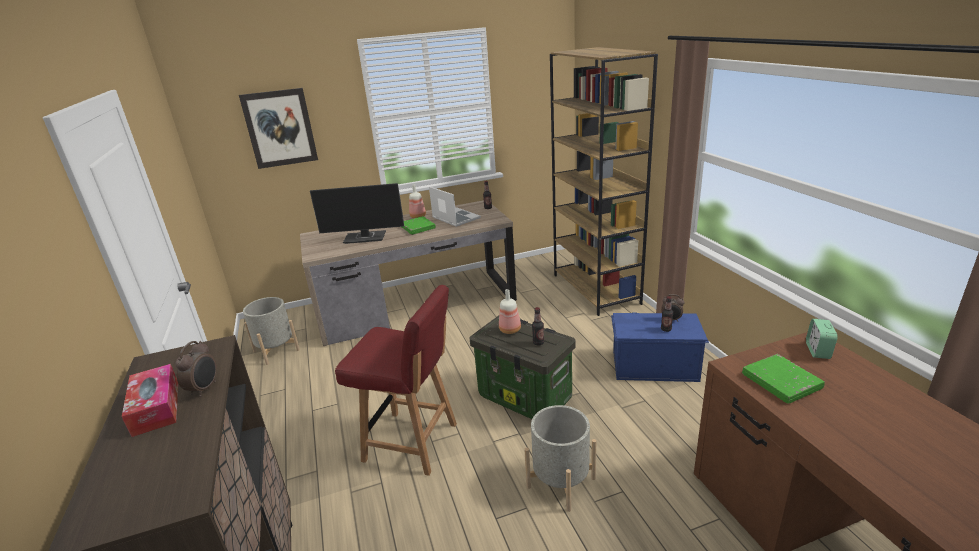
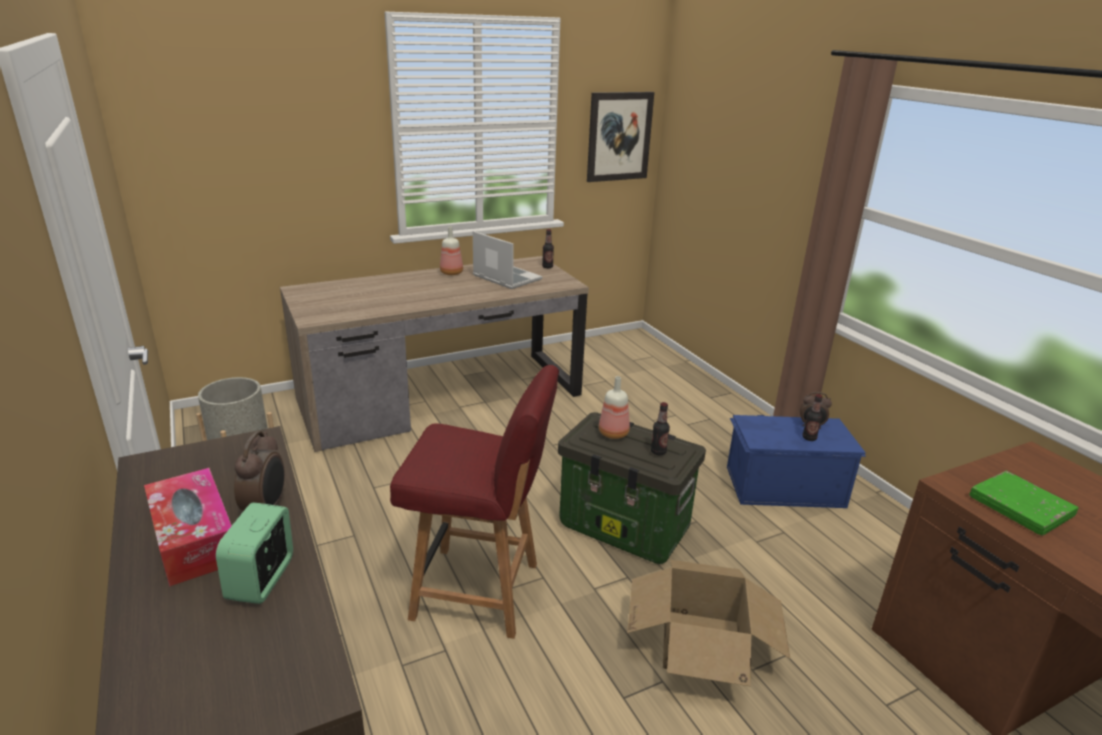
camera: 10 degrees left, 0 degrees up
picture [239,88,318,169] -> picture moved to [587,92,655,182]
monitor [310,183,404,244] -> none
green book [402,216,436,235] -> none
grey planter [524,405,596,512] -> cardboard box [627,560,790,687]
brown bookcase [550,47,658,316] -> none
alarm clock [806,319,838,359] -> alarm clock moved to [216,502,293,604]

